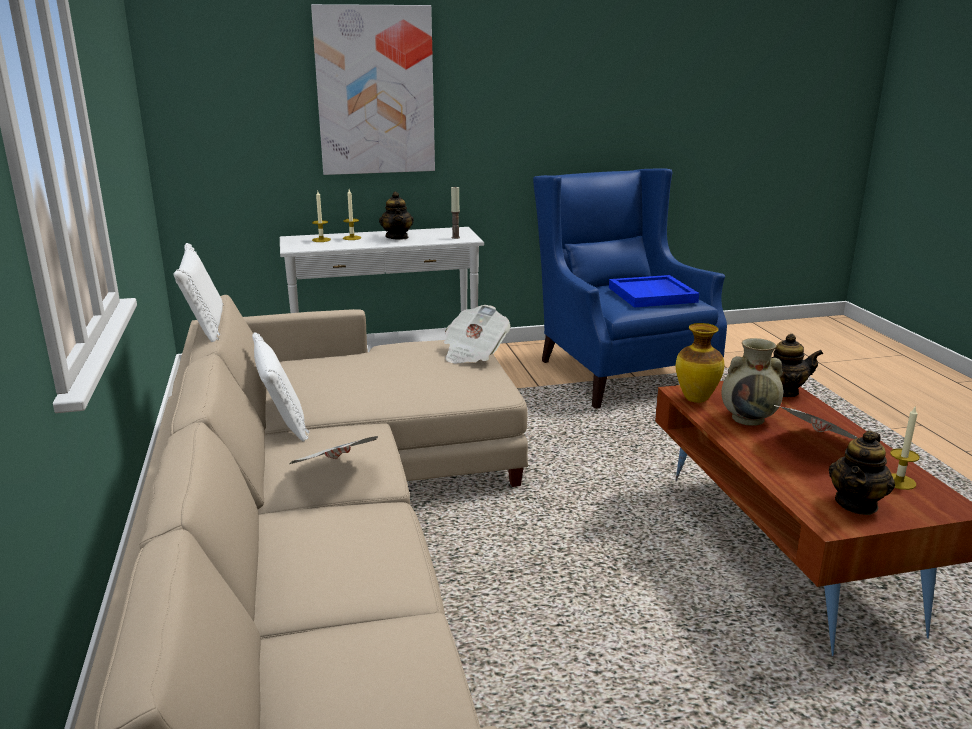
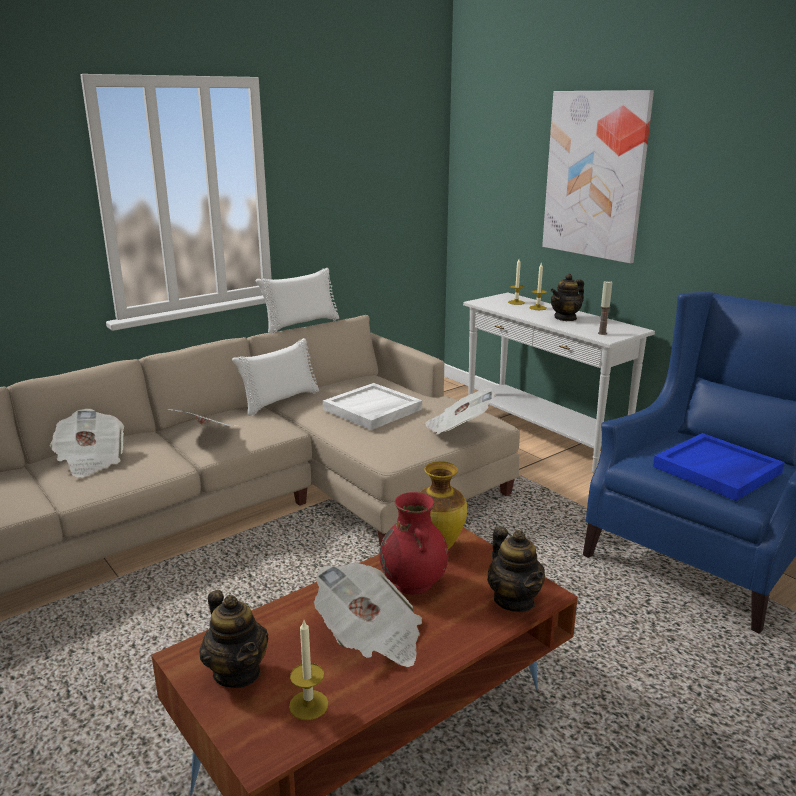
camera: 65 degrees right, 0 degrees up
beige vase [721,338,783,426] -> red vase [380,492,449,595]
teapot [829,430,895,515] -> teapot turned 135 degrees counterclockwise [199,590,269,688]
none -> newspaper [50,409,124,478]
none -> white tray [323,383,422,430]

